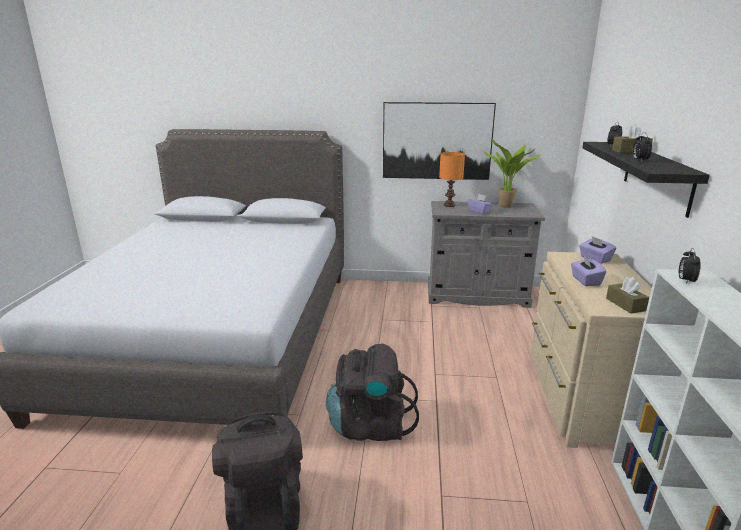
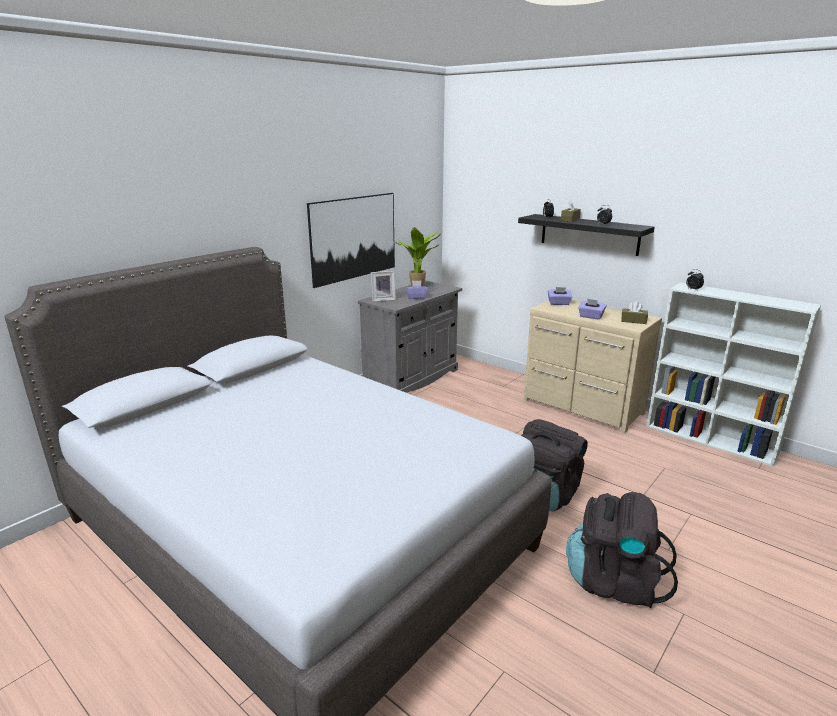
camera: 55 degrees left, 0 degrees up
orange table lamp [439,152,465,207] -> picture frame [371,271,396,302]

